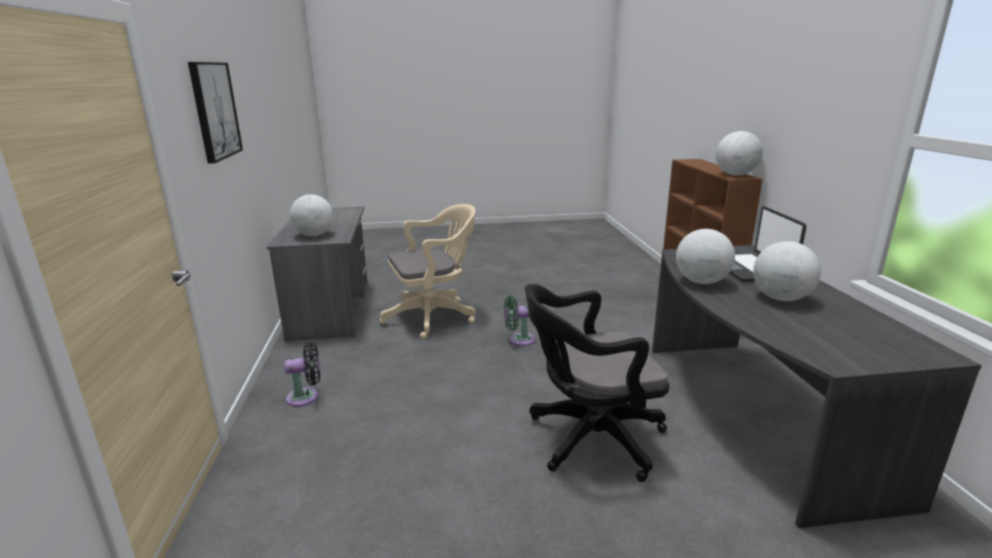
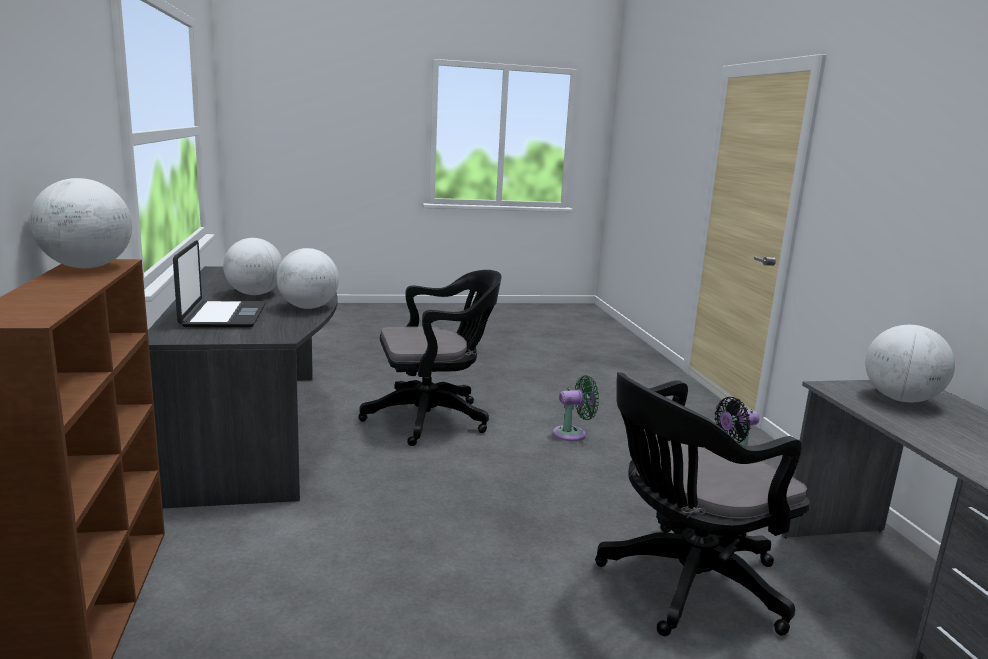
camera: 175 degrees right, 5 degrees down
picture [188,62,243,164] -> none
beige office chair [380,204,476,339] -> black office chair [595,372,810,636]
green fan [504,296,535,346] -> green fan moved to [553,375,599,441]

